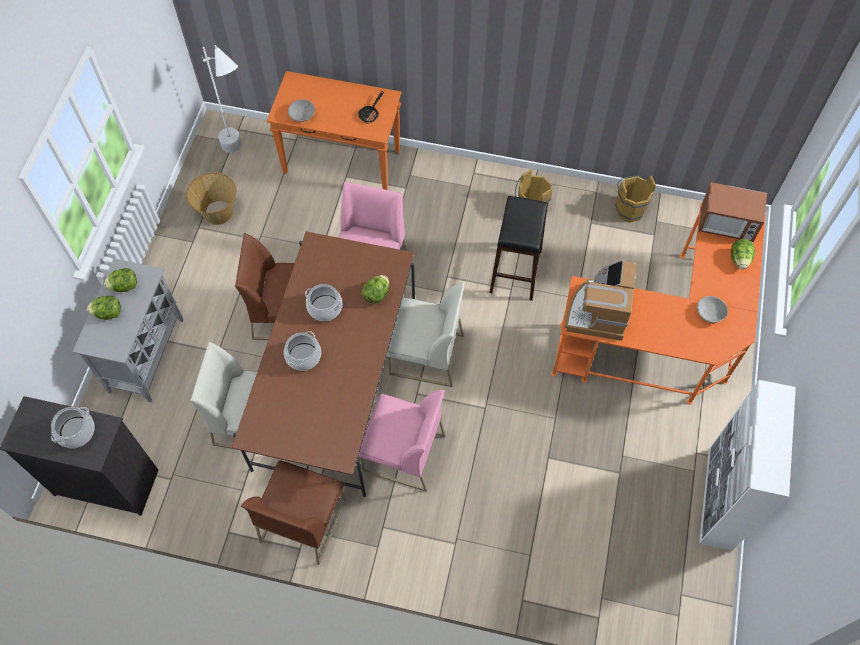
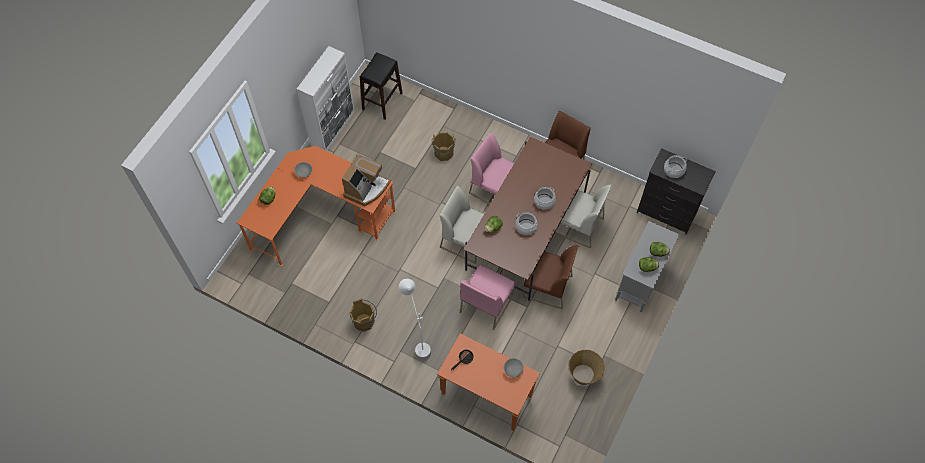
camera: 165 degrees left, 0 degrees up
white floor lamp [201,45,242,153] -> white floor lamp moved to [399,279,431,361]
black stool [489,196,548,301] -> black stool moved to [360,53,403,120]
brown bucket [615,176,656,222] -> brown bucket moved to [432,132,455,161]
microwave [698,182,767,242] -> none

